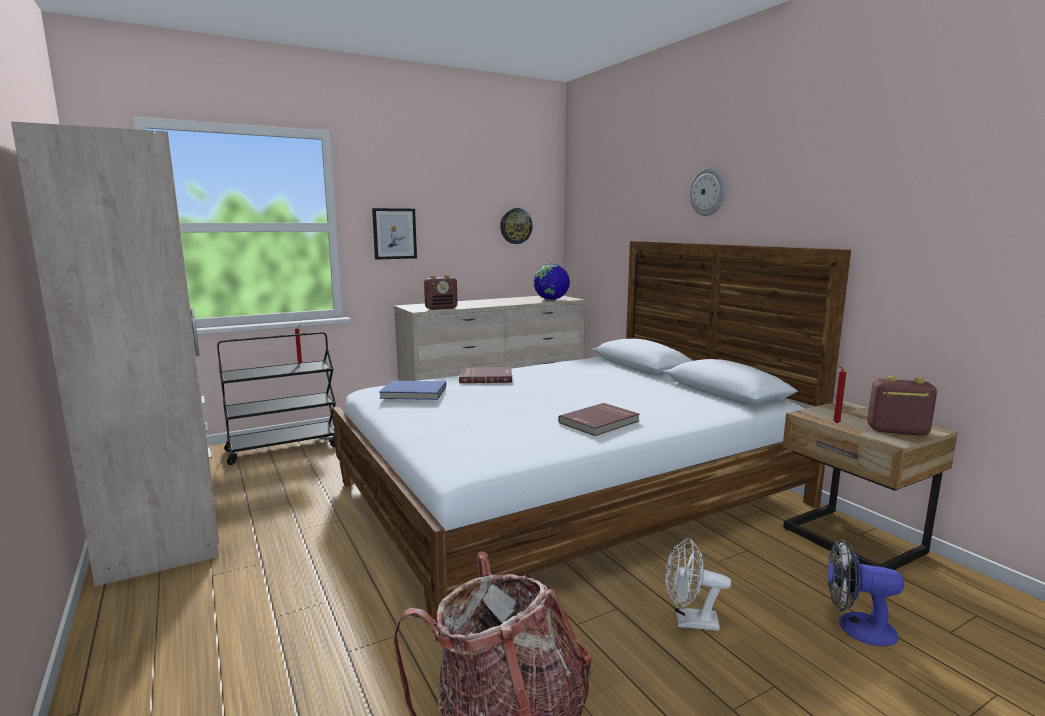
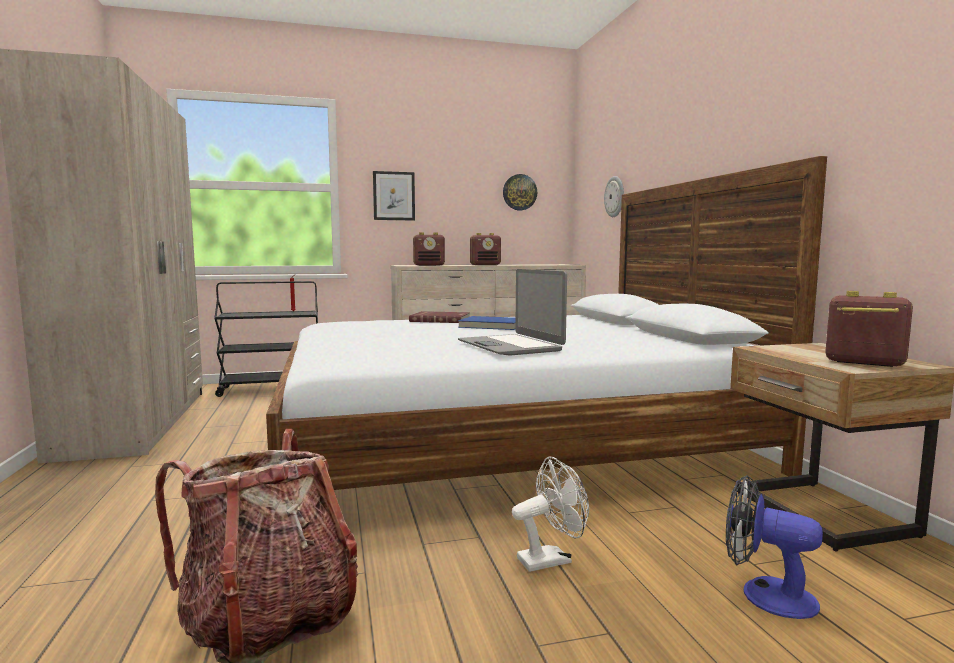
camera: 15 degrees right, 5 degrees down
blue book [379,380,446,400] -> blue book moved to [458,316,516,330]
globe [534,263,570,300] -> none
red book [558,403,640,436] -> laptop [458,269,567,356]
white fan [665,537,731,631] -> white fan turned 135 degrees clockwise [512,457,589,572]
wall clock [690,168,725,216] -> wall clock moved to [604,176,624,217]
red candle [833,365,846,424] -> none
none -> radio [470,233,501,265]

